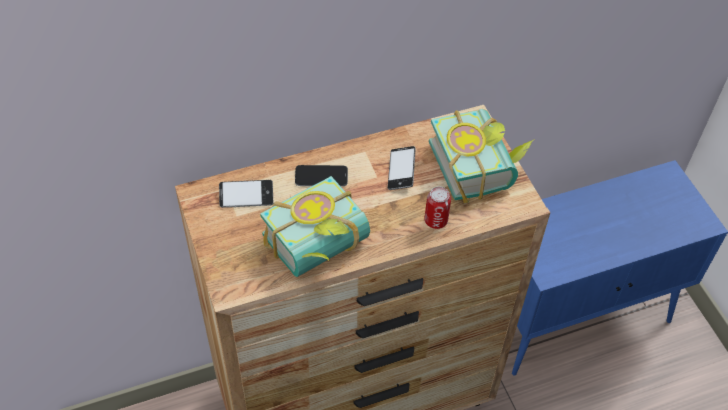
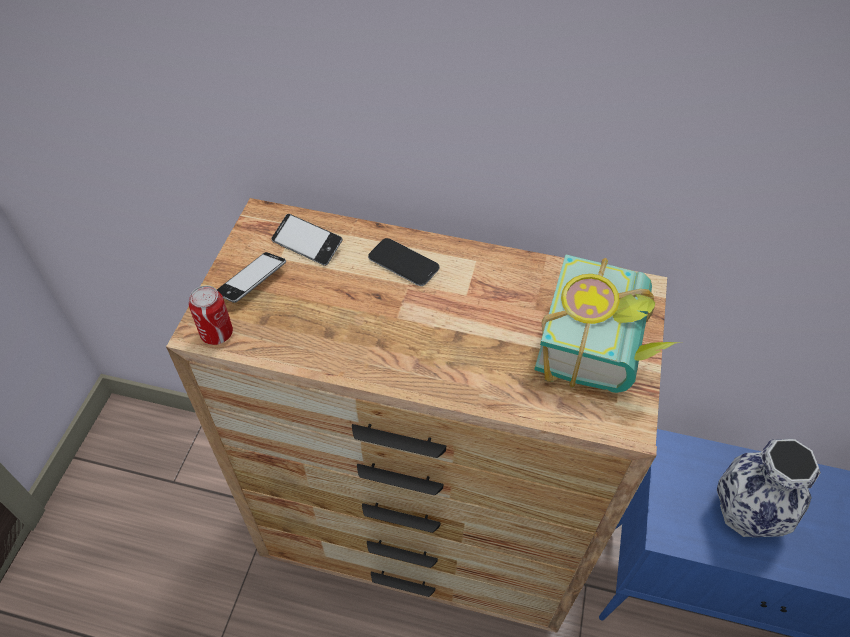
camera: 35 degrees right, 0 degrees up
book [260,176,370,277] -> none
phone [388,146,416,190] -> phone moved to [217,252,286,303]
can [424,187,451,229] -> can moved to [189,286,233,345]
none -> vase [717,439,821,537]

